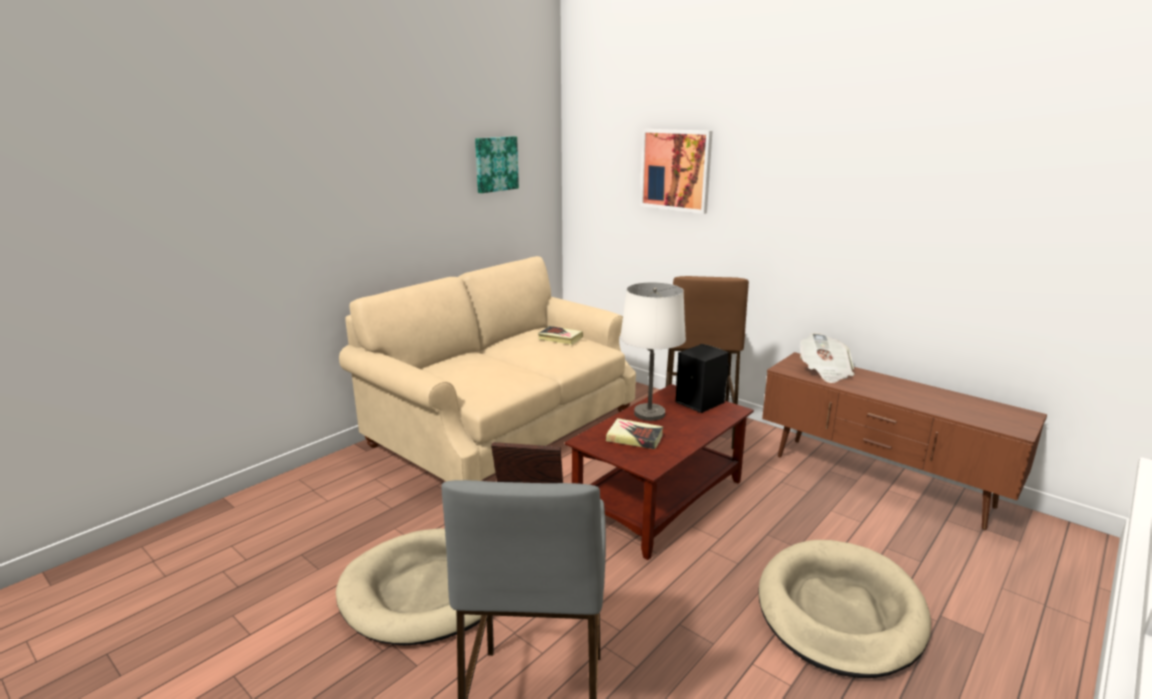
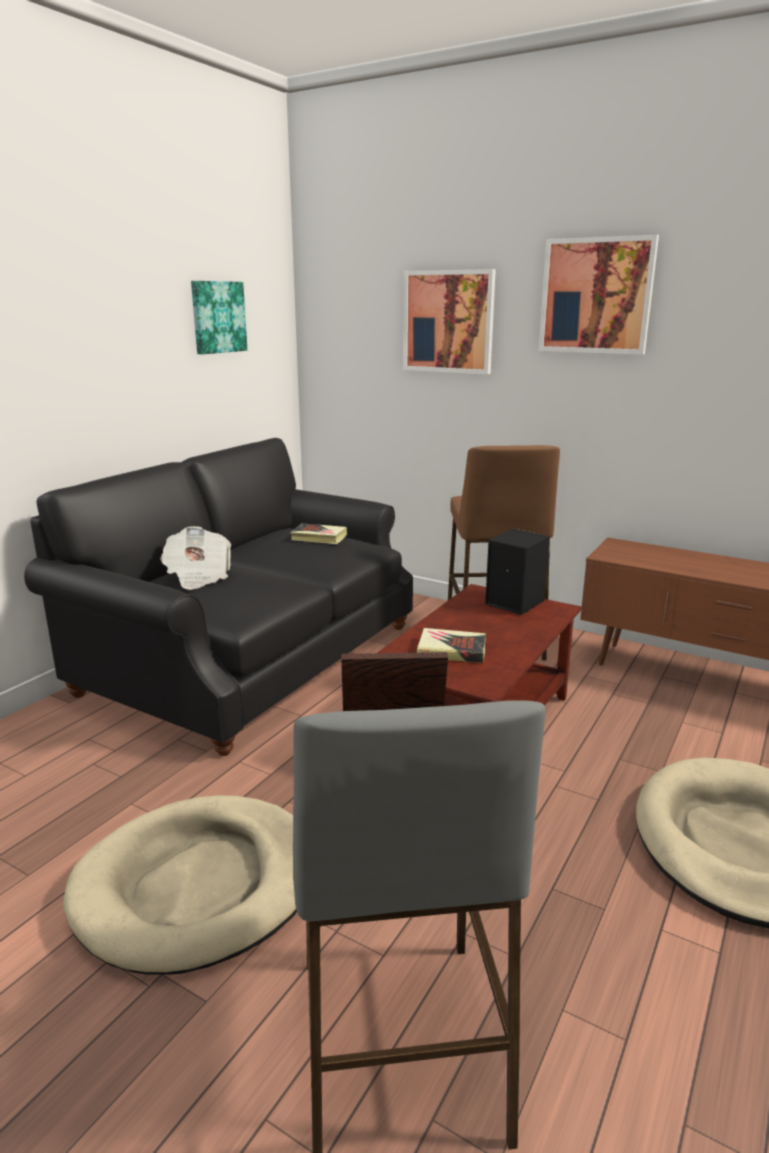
camera: 10 degrees left, 0 degrees up
beige sofa [339,256,636,481] -> black sofa [24,438,413,756]
white table lamp [620,282,686,421] -> none
newspaper [800,333,855,383] -> newspaper moved to [160,526,231,590]
none -> picture [539,235,659,355]

